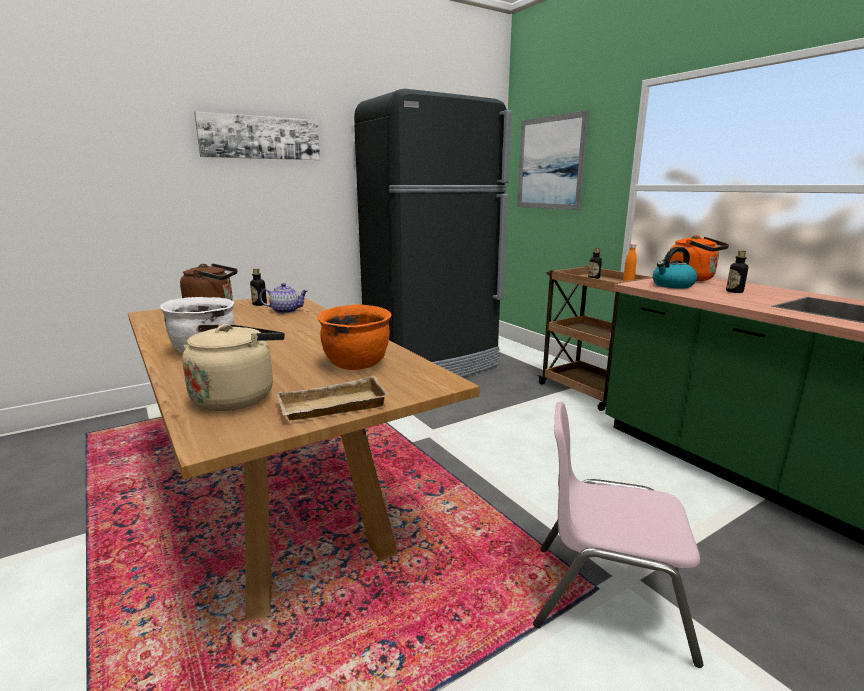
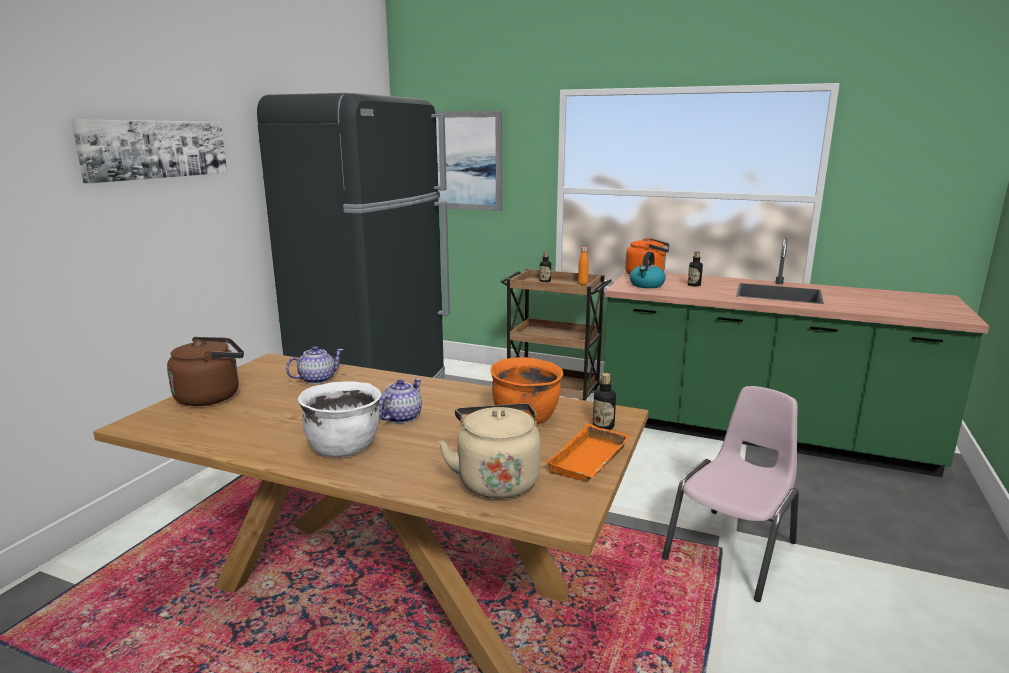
camera: 35 degrees left, 0 degrees up
bottle [250,268,267,306] -> bottle moved to [593,373,616,430]
beige tray [276,375,389,421] -> orange tray [545,423,631,482]
pink chair [533,401,704,668] -> pink chair turned 150 degrees clockwise [662,386,799,602]
none -> teapot [379,379,422,424]

